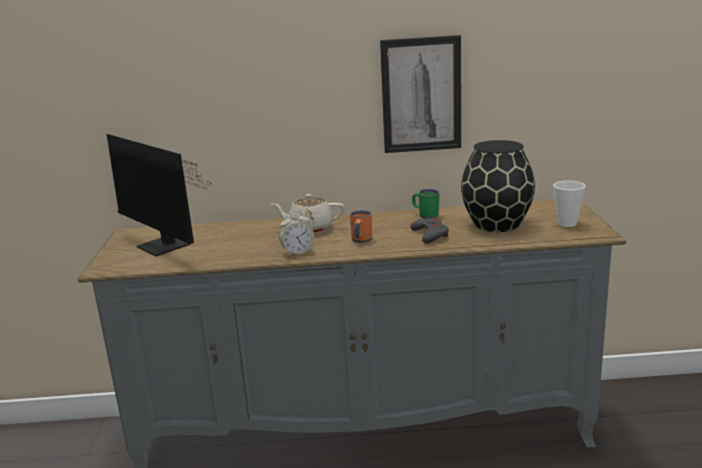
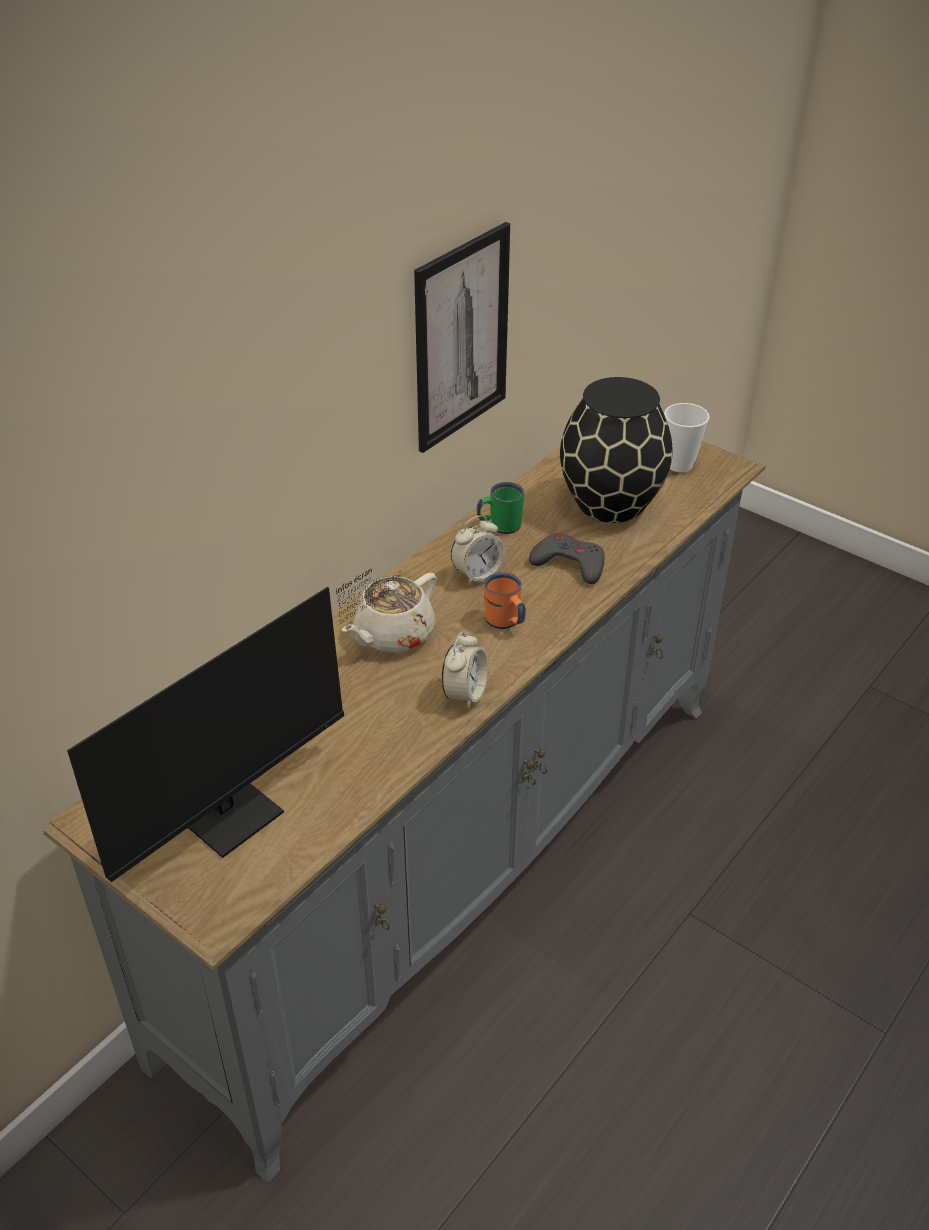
camera: 50 degrees left, 20 degrees up
monitor [107,134,211,256] -> monitor turned 45 degrees counterclockwise [67,569,401,882]
none -> alarm clock [451,515,506,585]

